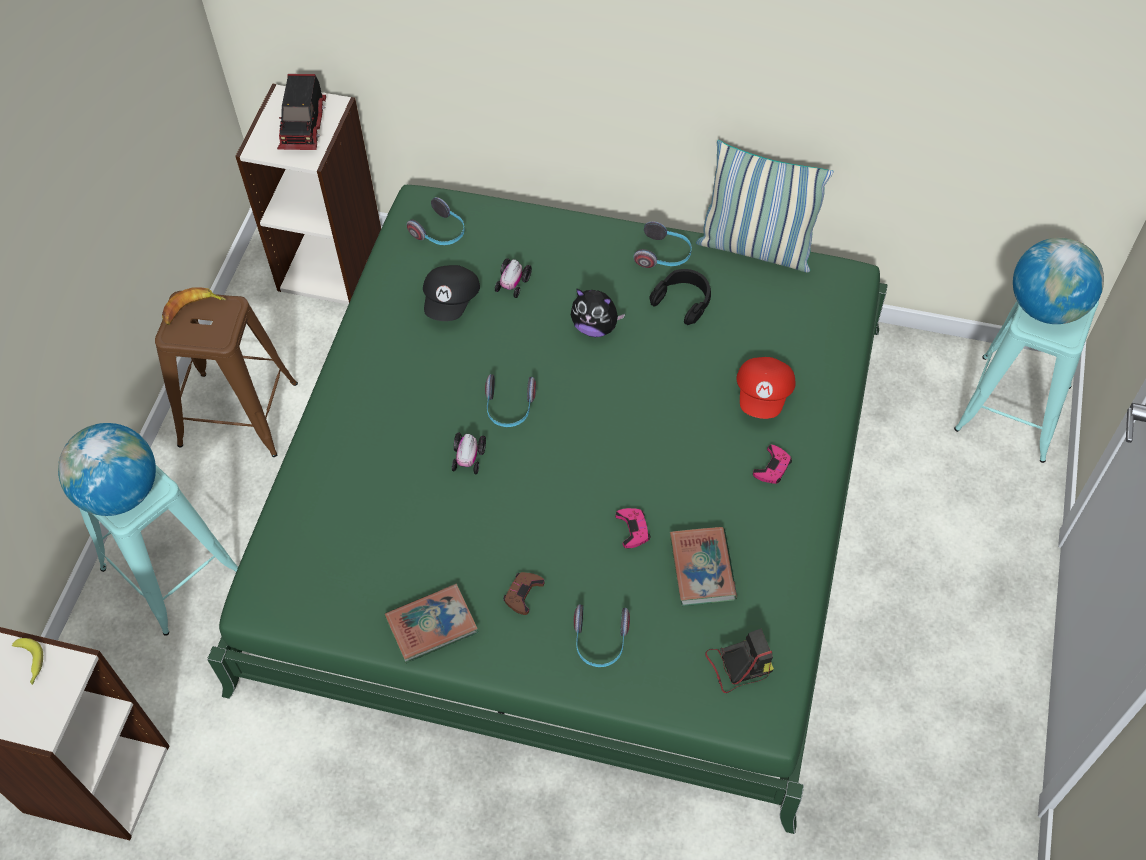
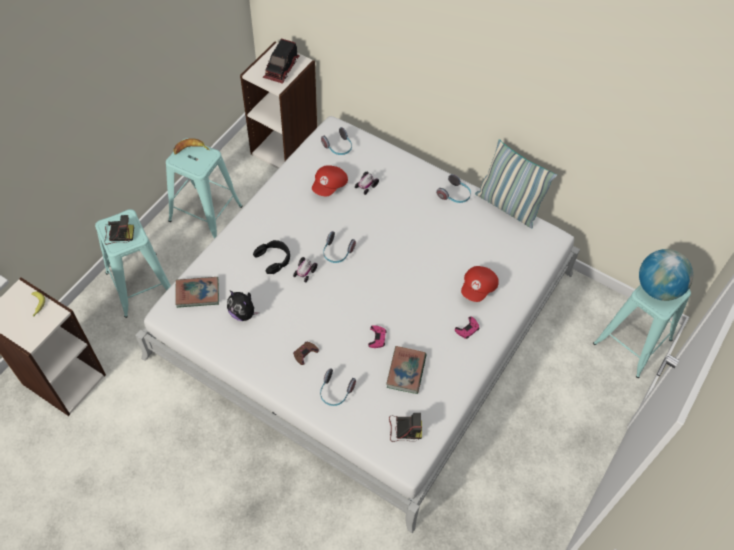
camera: 15 degrees right, 0 degrees up
globe [58,423,156,516] -> camera [104,215,134,245]
brown stool [155,291,298,457] -> turquoise stool [166,138,243,239]
green bed [207,185,888,834] -> white bed [135,116,580,533]
book [384,584,478,664] -> book moved to [175,277,219,308]
black cap [423,265,480,321] -> red cap [312,165,348,196]
plush toy [571,289,625,337] -> plush toy moved to [227,290,259,321]
black headphones [649,269,711,325] -> black headphones moved to [253,240,290,274]

